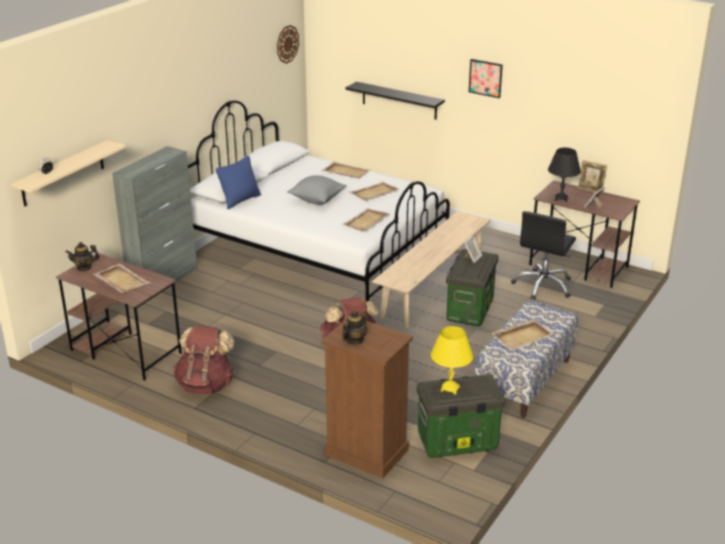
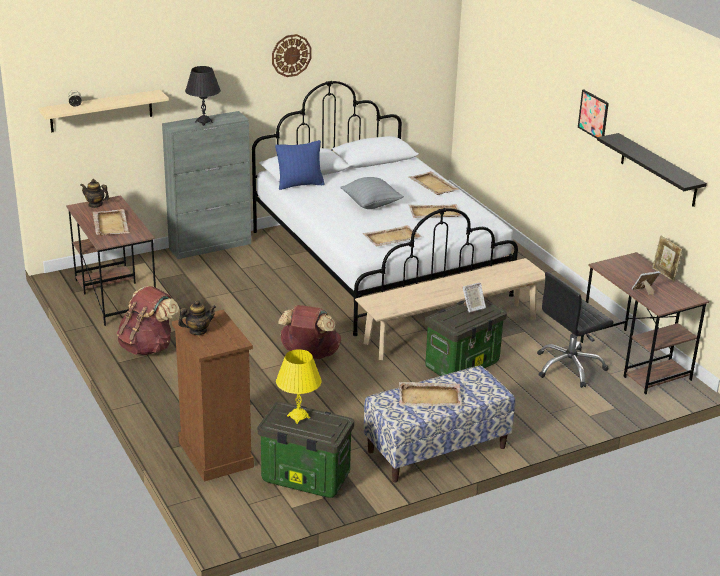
camera: 30 degrees right, 0 degrees up
wall clock [277,25,299,64] -> wall clock moved to [272,34,312,77]
black shelf [345,82,445,120] -> black shelf moved to [597,133,707,207]
black table lamp [548,148,581,202] -> black table lamp moved to [185,66,221,126]

